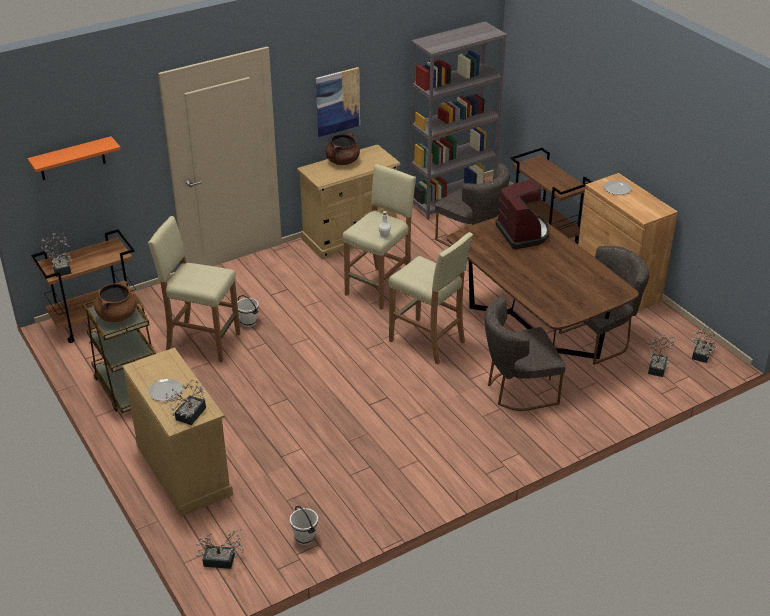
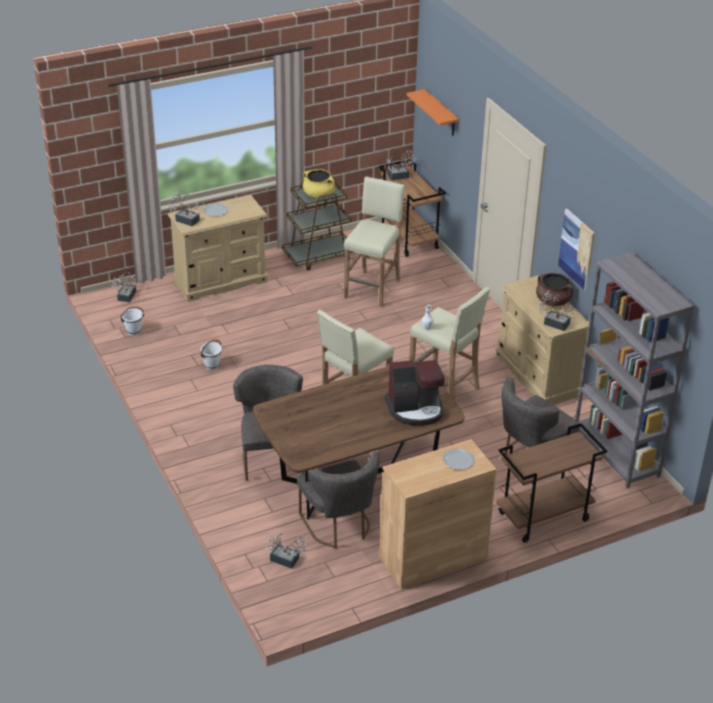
camera: 95 degrees right, 0 degrees up
brown cooking pot [94,281,136,322] -> yellow cooking pot [303,169,335,198]
white bucket [237,295,259,327] -> white bucket moved to [200,340,222,370]
potted plant [690,327,718,363] -> potted plant moved to [539,290,576,331]

